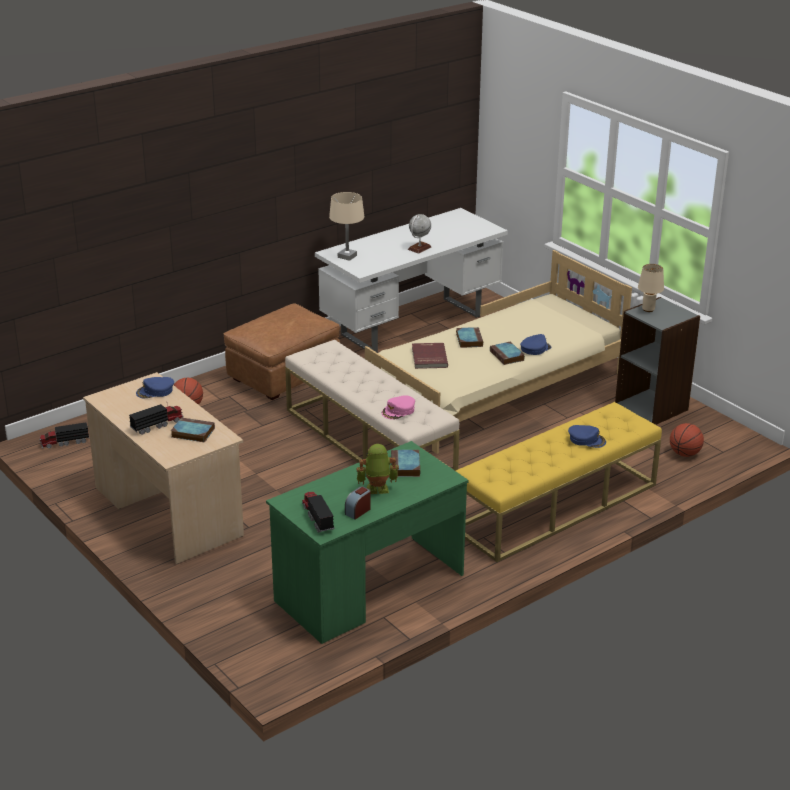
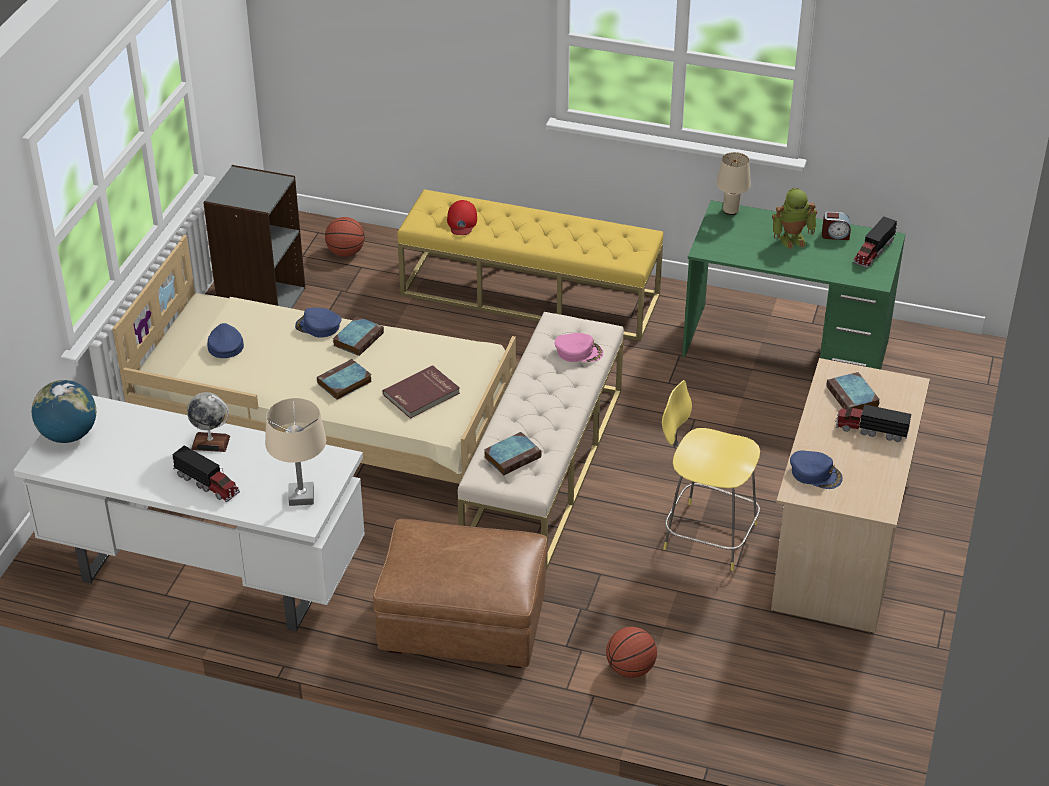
camera: 125 degrees left, 10 degrees up
toy truck [39,422,89,449] -> toy truck moved to [172,445,240,503]
toy robot [357,444,399,494] -> toy robot turned 60 degrees counterclockwise [772,188,817,249]
book [391,450,420,477] -> book moved to [484,432,541,476]
blue cap [568,425,606,448] -> blue cap moved to [207,323,244,358]
beige table lamp [638,264,664,312] -> beige table lamp moved to [716,152,751,215]
none -> globe [32,380,96,443]
none -> red cap [447,200,477,235]
none -> yellow stool [662,380,760,571]

